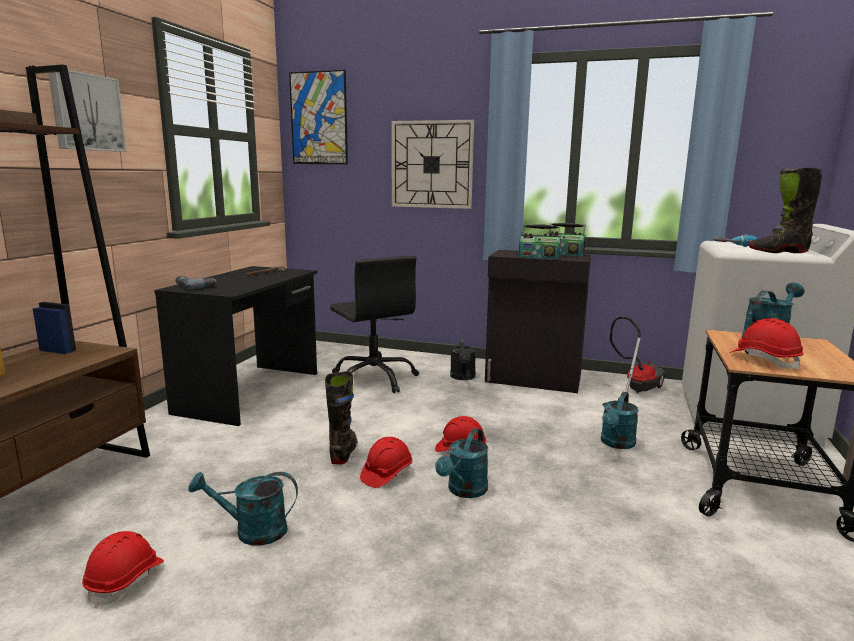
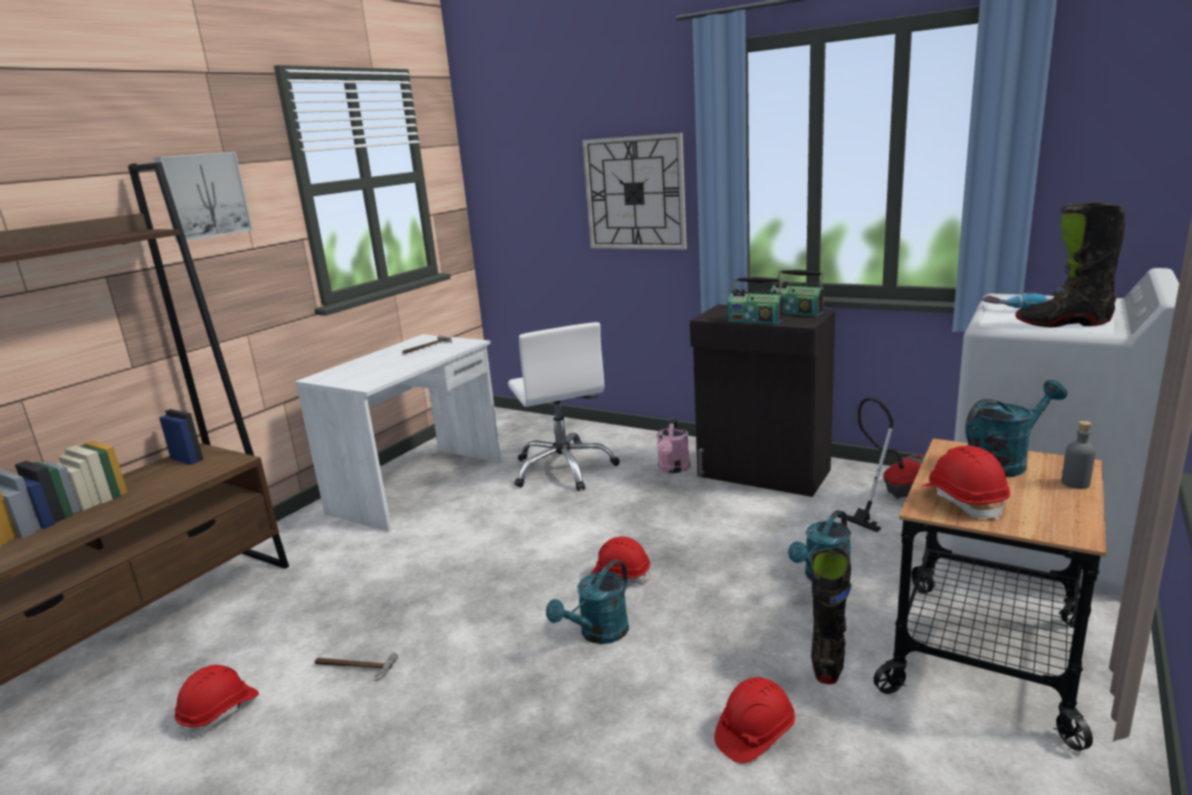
camera: 15 degrees right, 5 degrees up
black desk [154,266,317,426] -> white desk [295,334,501,532]
power drill [176,276,217,290] -> none
turquoise watering can [188,472,298,546] -> hammer [315,653,398,681]
picture [289,70,348,164] -> none
black boot [325,372,358,465] -> black boot moved to [810,547,851,684]
black office chair [330,256,419,393] -> white office chair [508,322,620,491]
red hard hat [360,437,412,488] -> red hard hat moved to [714,677,795,764]
black watering can [450,338,476,380] -> pink watering can [656,418,690,473]
none -> grey bottle [1061,421,1096,489]

